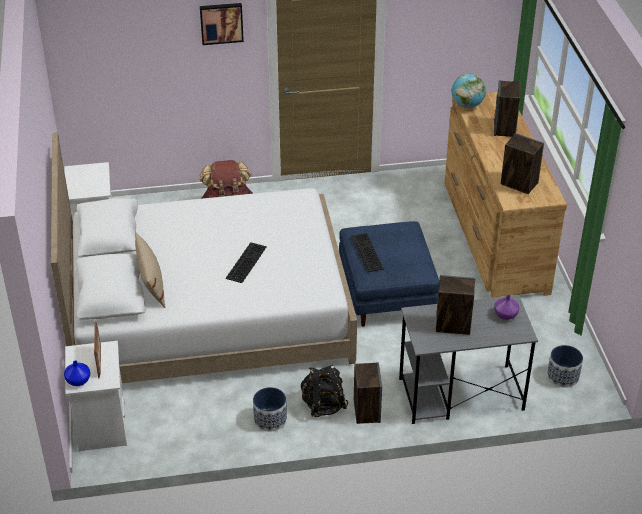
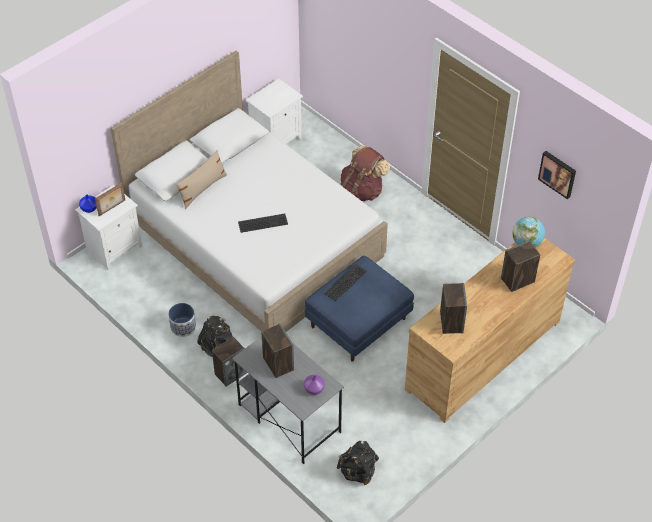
camera: 55 degrees right, 10 degrees up
picture [200,3,244,45] -> picture moved to [538,151,576,199]
planter [547,345,583,388] -> black backpack [337,441,379,485]

